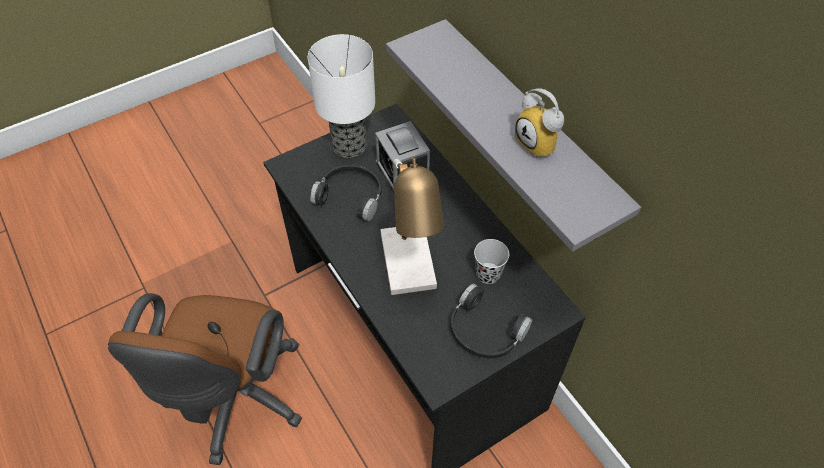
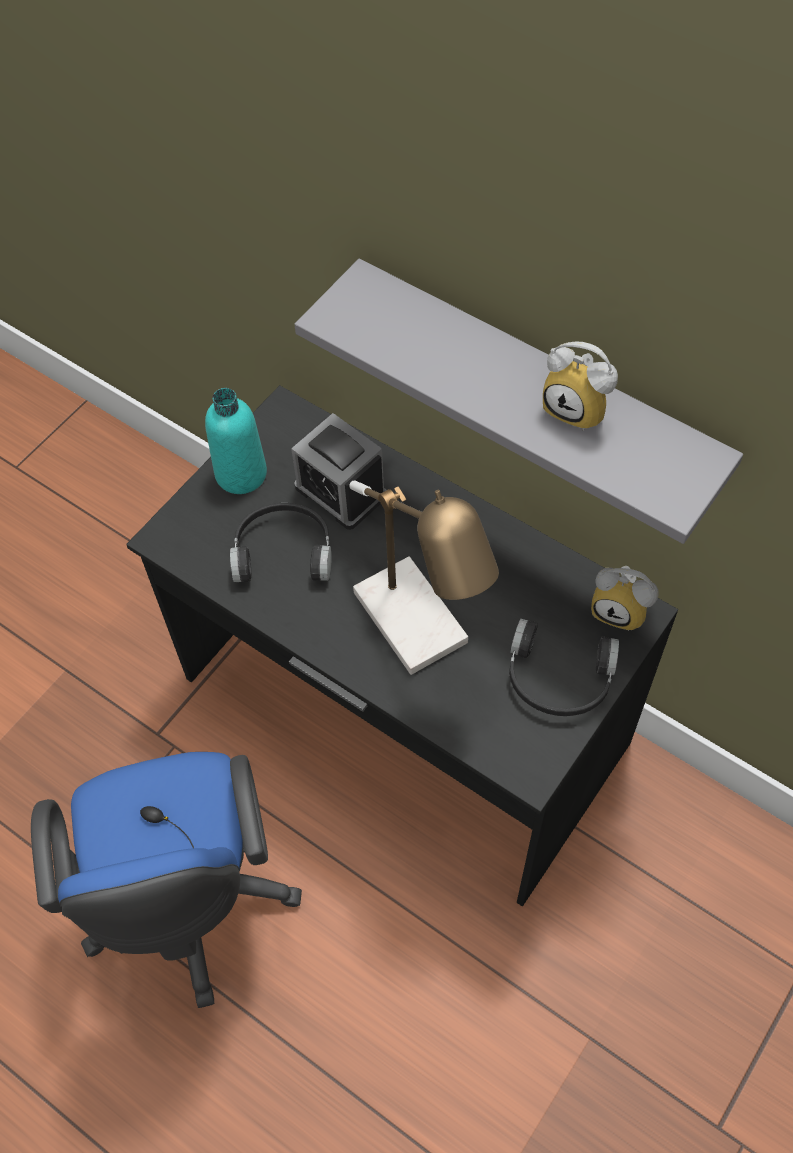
camera: 20 degrees left, 5 degrees up
brown office chair [108,293,302,465] -> blue office chair [31,752,302,1008]
table lamp [308,34,375,158] -> turquoise bottle [205,388,267,494]
black cup [474,239,509,284] -> none
none -> alarm clock [591,566,659,631]

